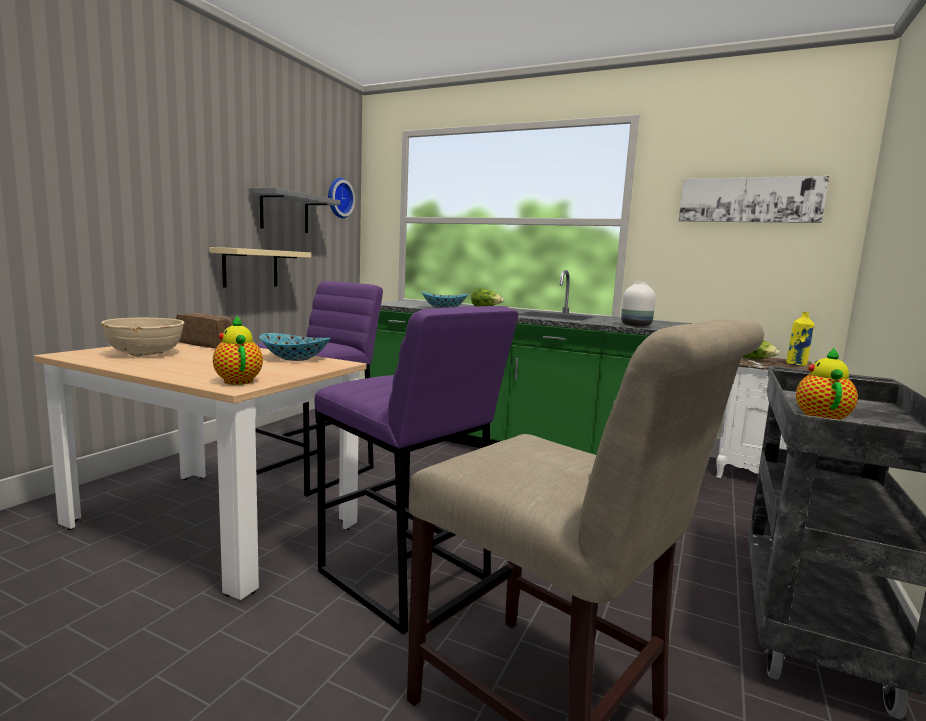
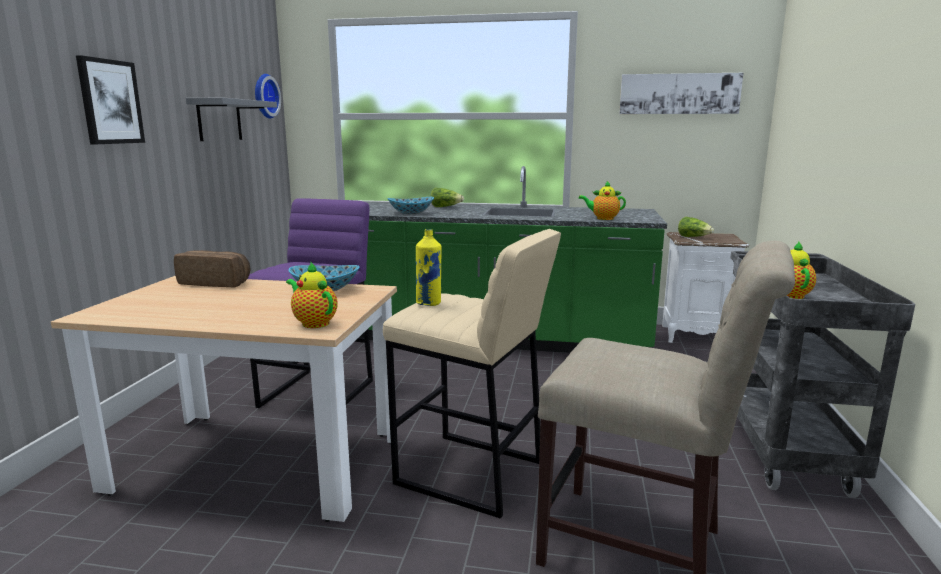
camera: 15 degrees left, 5 degrees up
beige bowl [101,318,184,357] -> none
beige shelf [209,247,311,288] -> none
purple stool [315,306,518,634] -> beige stool [383,229,561,519]
white vase [621,282,656,327] -> teapot [578,181,626,220]
yellow bottle [786,312,814,366] -> yellow bottle moved to [416,229,442,306]
none -> picture [76,55,145,144]

